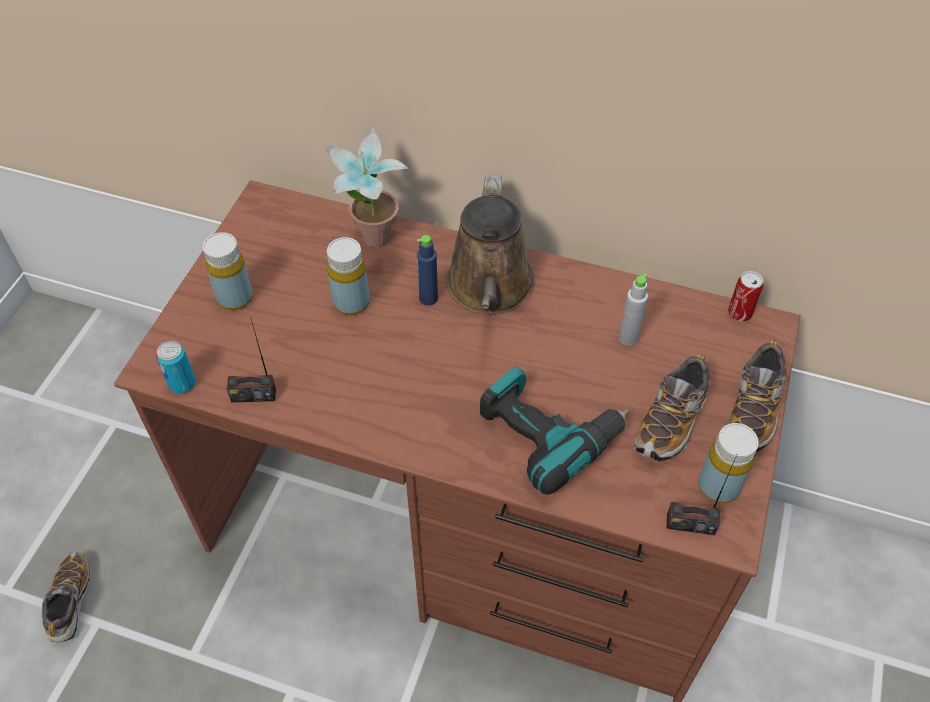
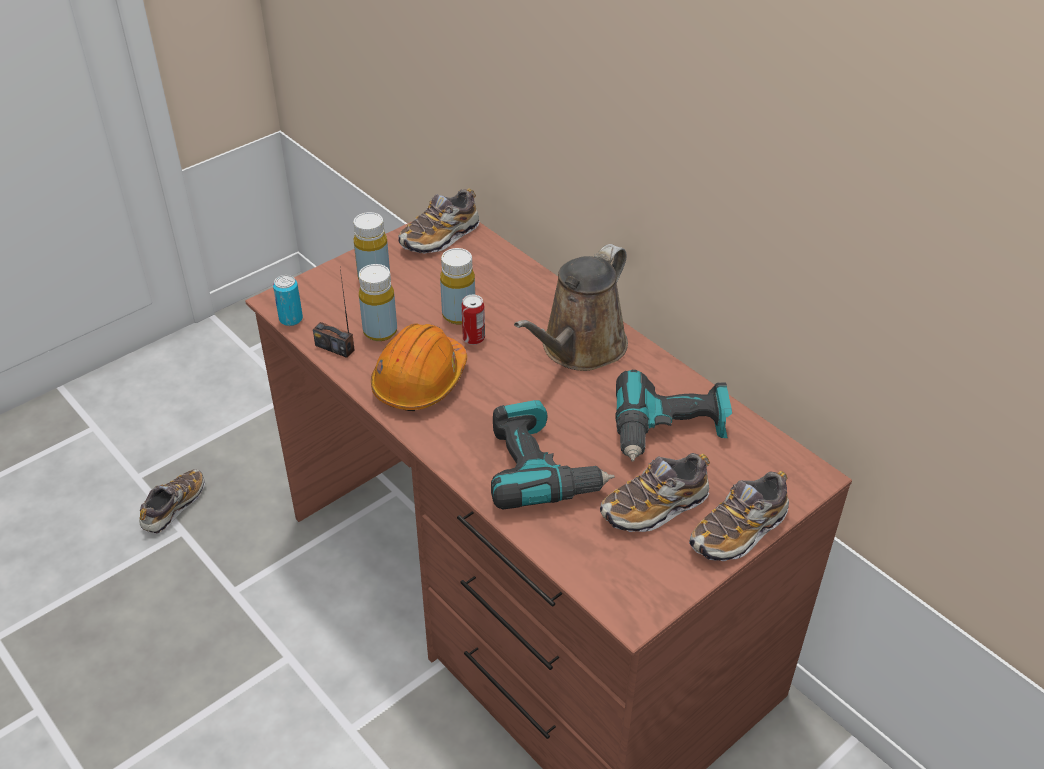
camera: 30 degrees right, 10 degrees down
potted plant [325,127,408,247] -> none
blue bottle [417,235,438,305] -> none
grey bottle [619,274,648,346] -> power drill [615,370,732,462]
radio [667,455,737,535] -> none
yellow bottle [698,423,759,504] -> yellow bottle moved to [359,264,397,341]
can [728,271,763,321] -> can moved to [462,295,485,345]
none -> orange hard hat [371,323,467,411]
none -> shoe [399,189,480,254]

